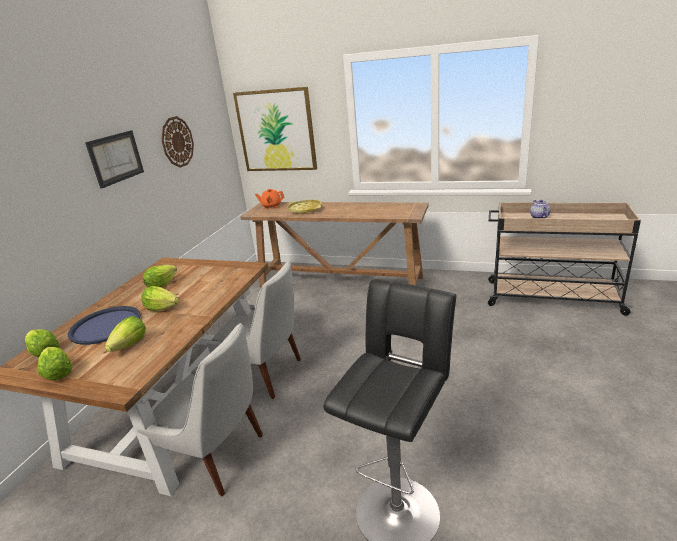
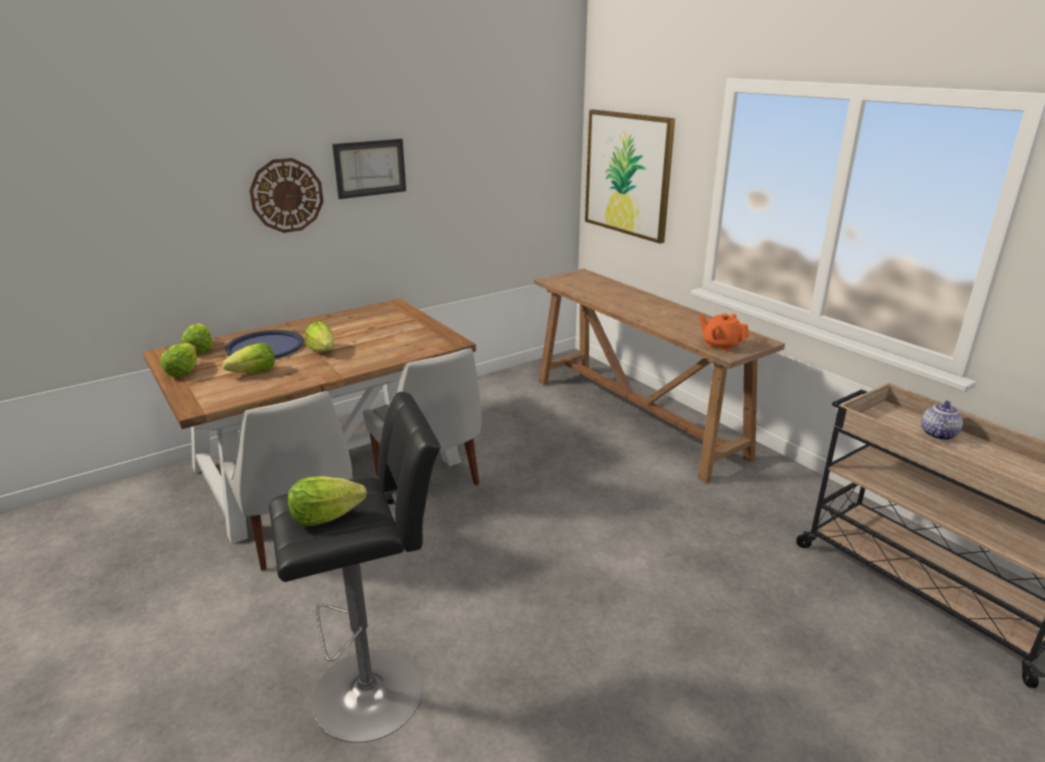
camera: 35 degrees right, 0 degrees up
lettuce [143,265,177,287] -> lettuce moved to [288,476,367,526]
wall clock [161,116,194,168] -> wall clock moved to [249,158,324,233]
orange teapot [255,189,284,209] -> orange teapot moved to [699,314,749,352]
yellow tray [288,200,322,214] -> none

